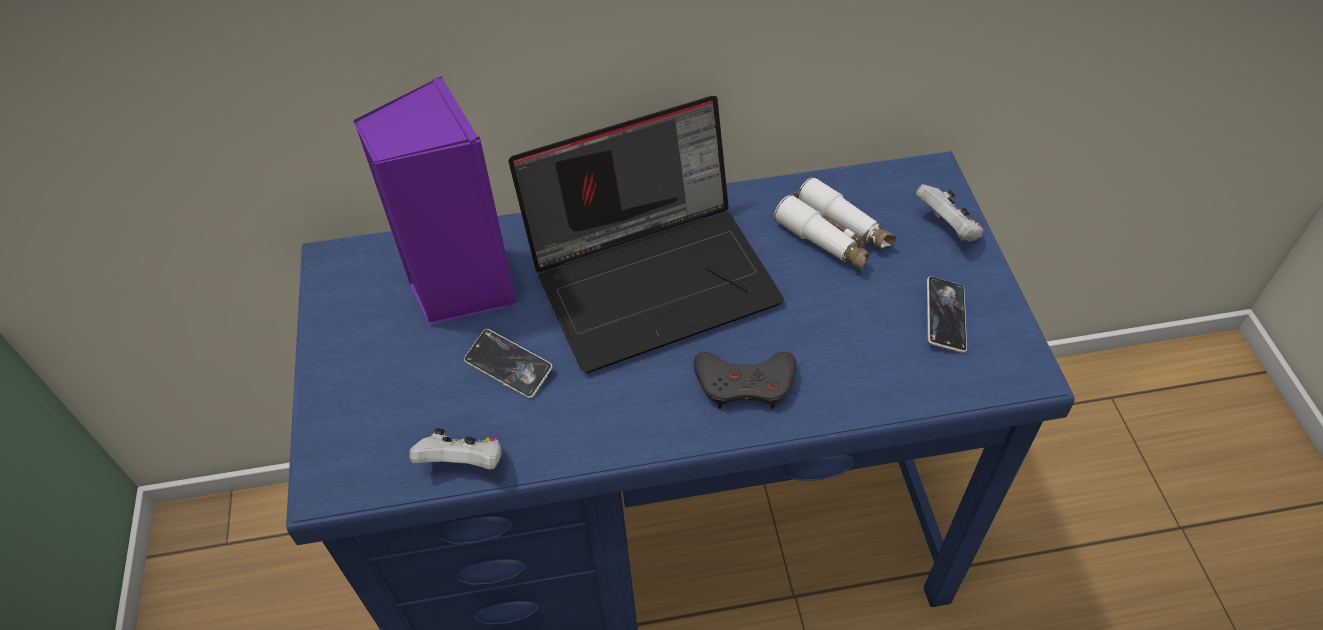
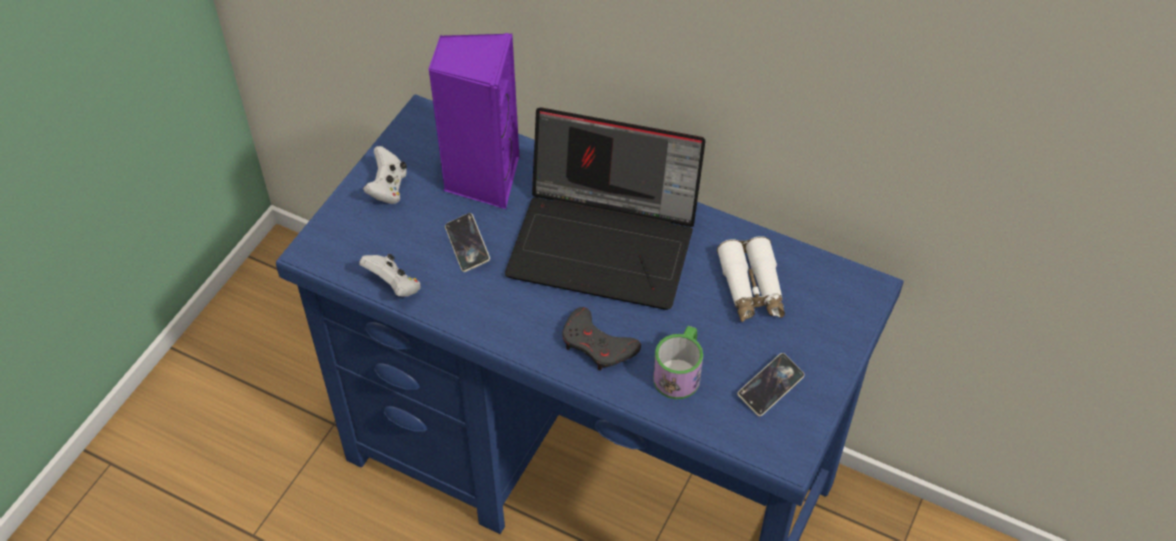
camera: 35 degrees right, 0 degrees up
white game controller [916,184,983,242] -> white game controller moved to [363,146,407,204]
none -> mug [653,326,703,399]

